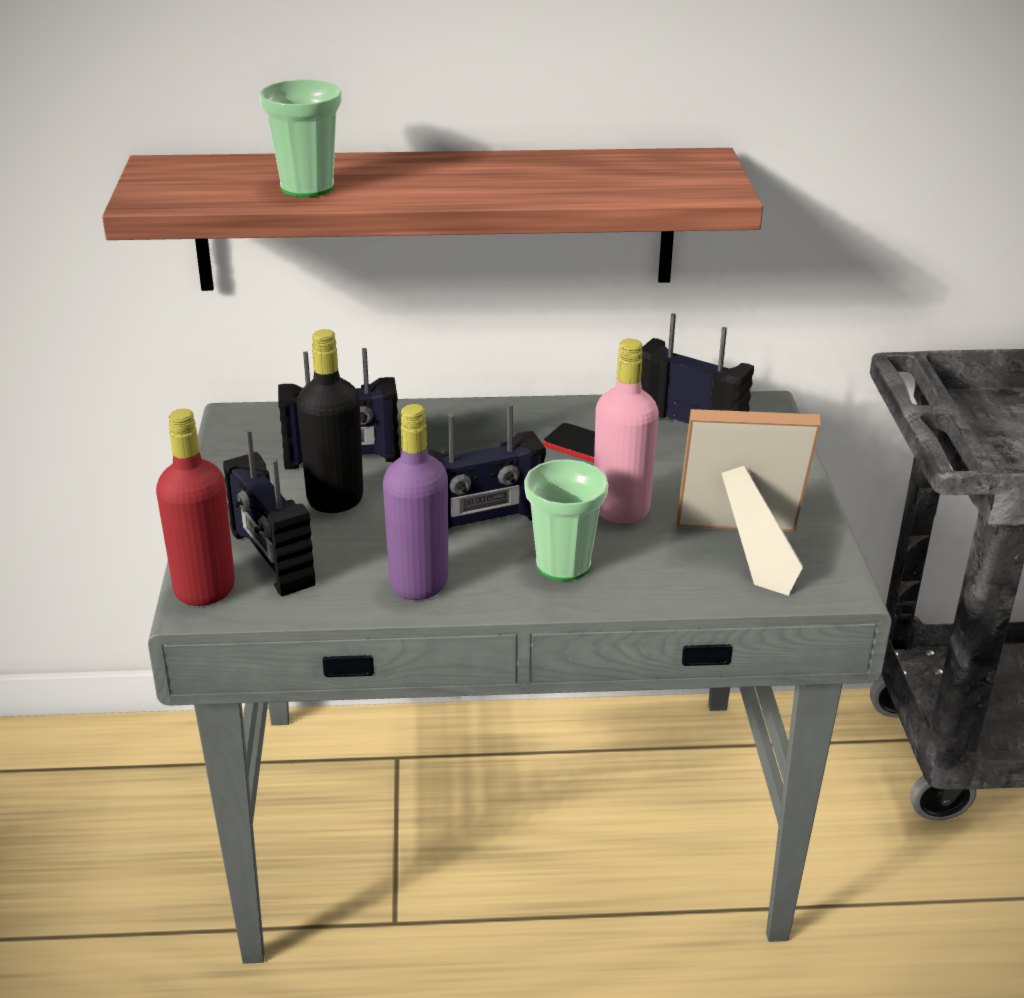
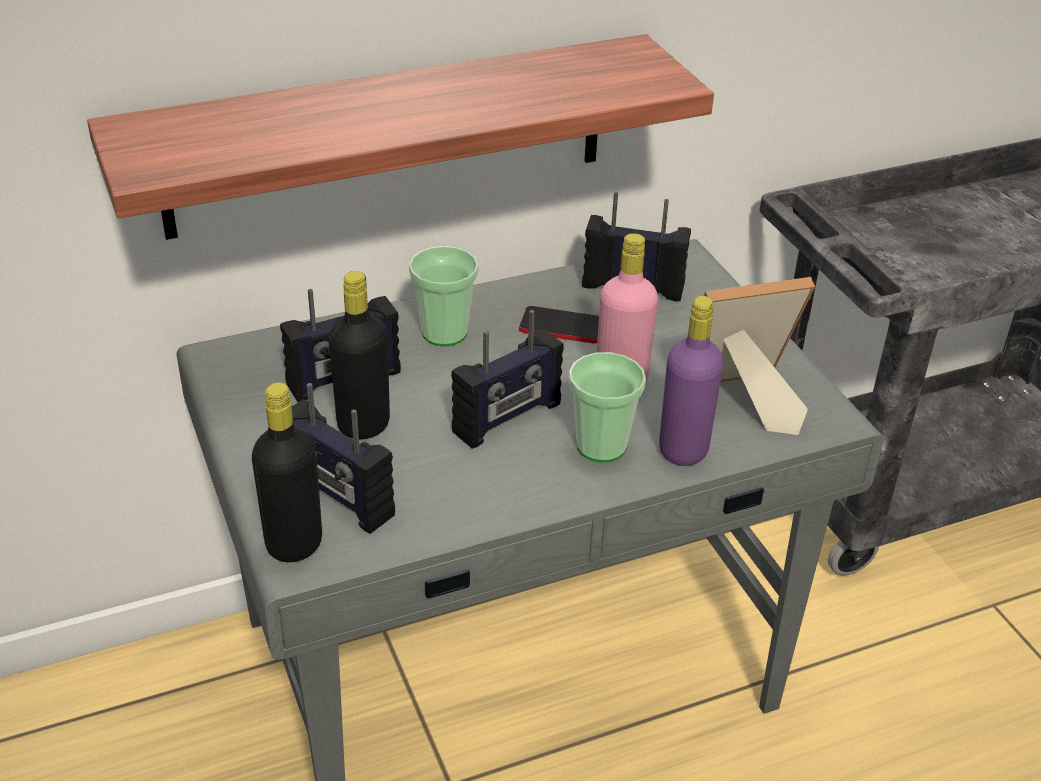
camera: 20 degrees left, 5 degrees up
red bottle [156,409,235,606] -> black bottle [252,382,322,562]
cup [259,79,342,197] -> cup moved to [409,246,479,347]
purple bottle [383,404,448,600] -> purple bottle moved to [659,296,723,466]

